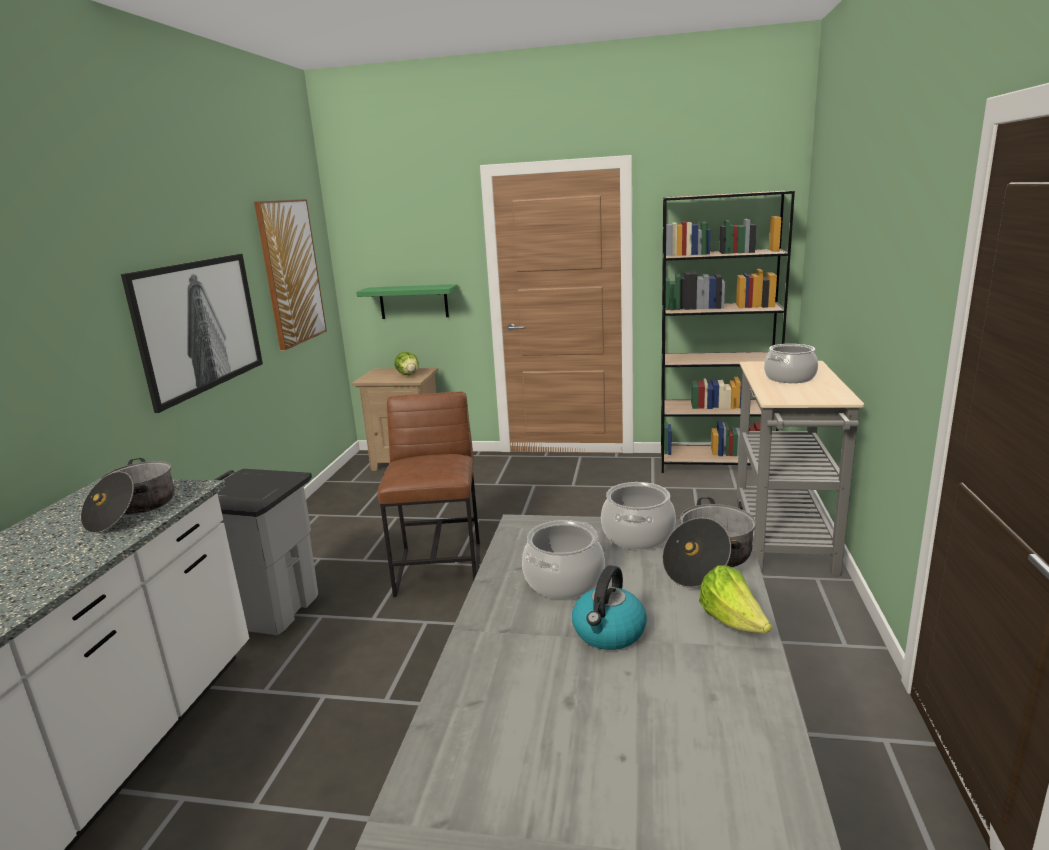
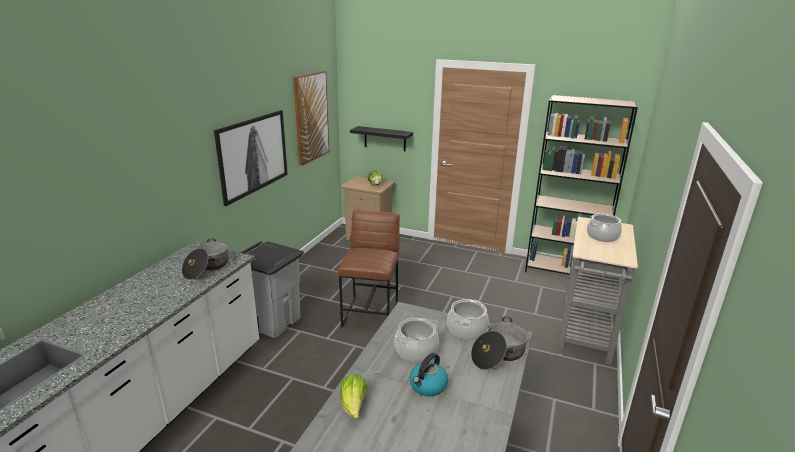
camera: 10 degrees right, 5 degrees up
green shelf [356,284,458,319] -> black shelf [350,126,413,151]
lettuce [699,565,772,633] -> lettuce moved to [340,374,368,419]

